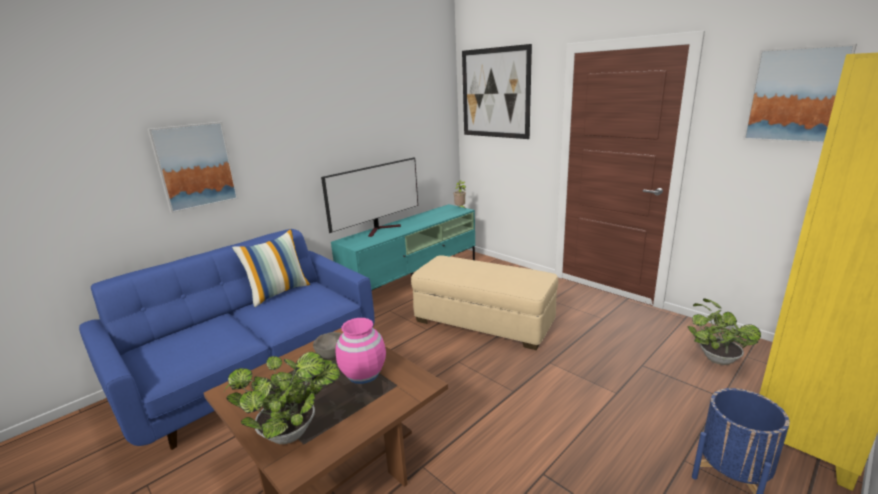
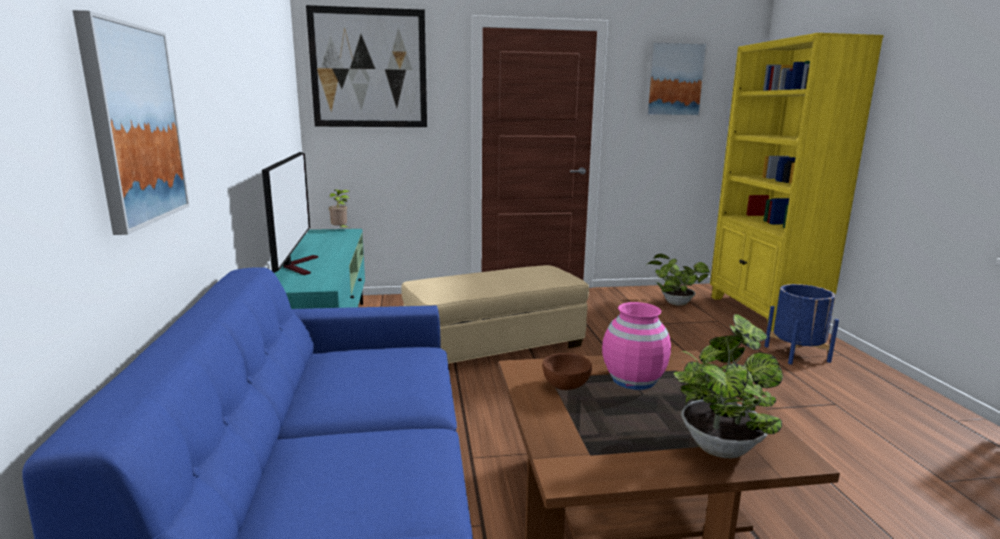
camera: 55 degrees left, 5 degrees down
pillow [232,229,310,307] -> none
grey bowl [313,332,342,359] -> brown bowl [542,353,592,390]

